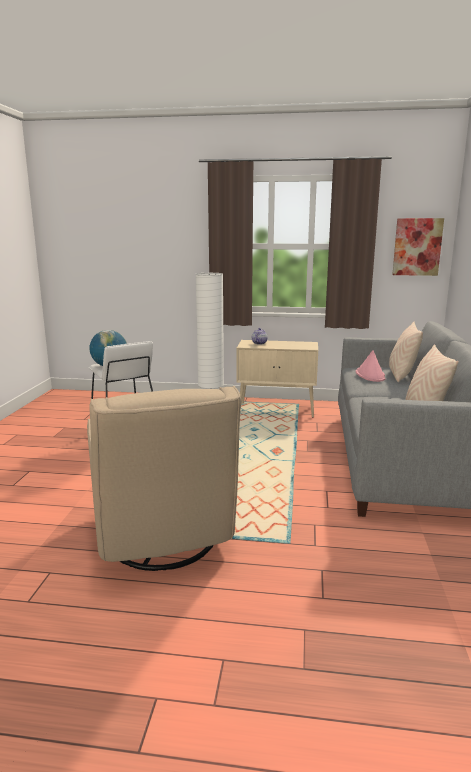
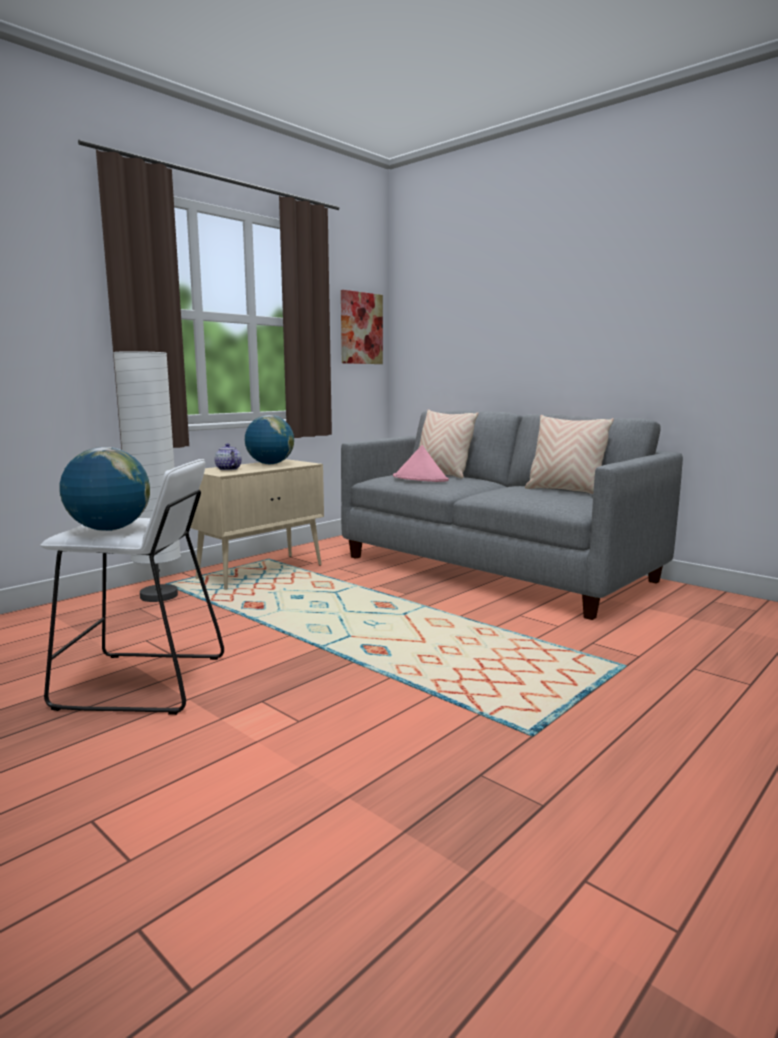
camera: 55 degrees left, 5 degrees down
beige armchair [87,386,241,571] -> none
none -> globe [245,415,294,465]

